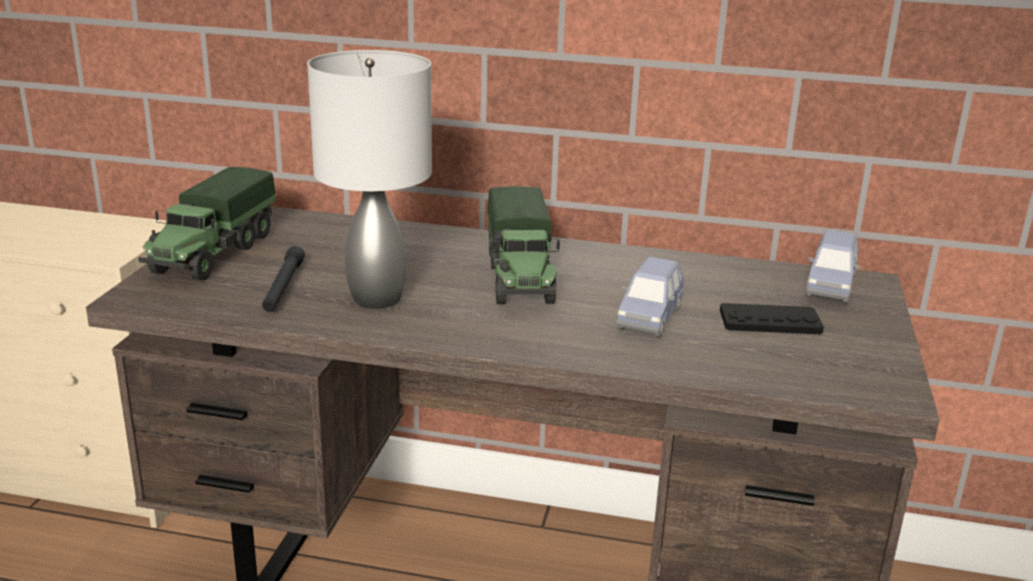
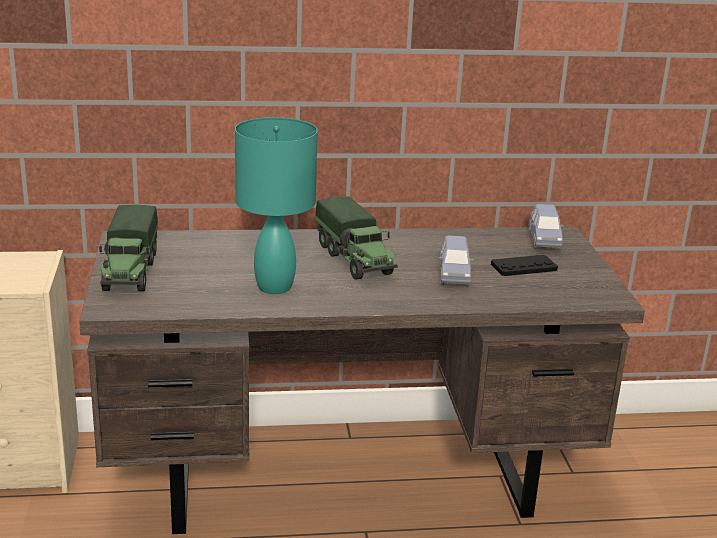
camera: 20 degrees left, 0 degrees up
black flashlight [262,246,305,312] -> none
grey table lamp [307,50,432,309] -> turquoise table lamp [235,117,318,294]

